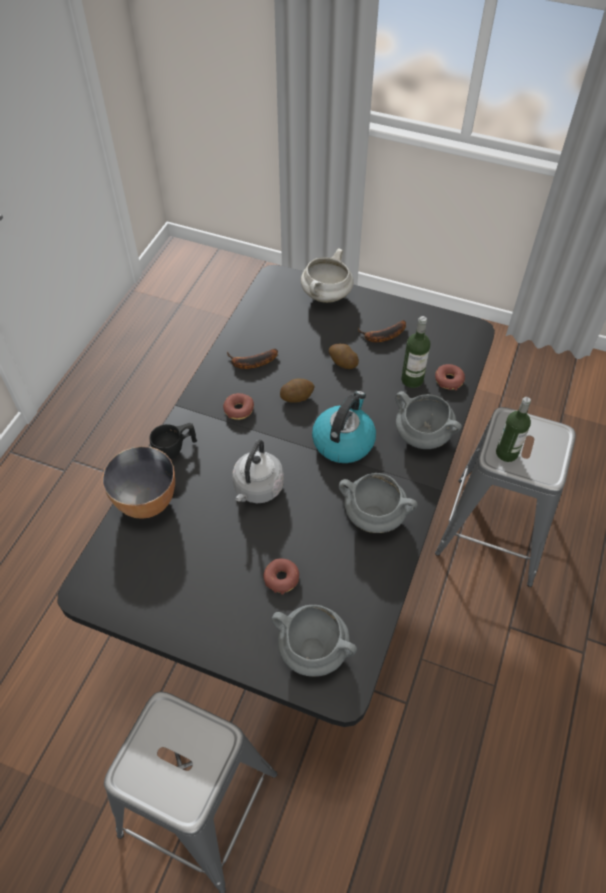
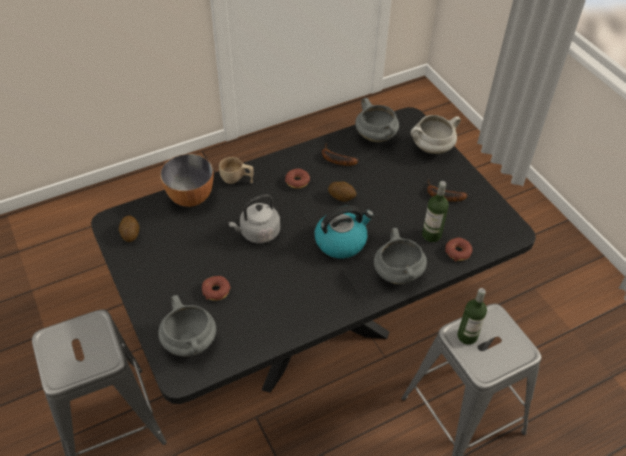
camera: 40 degrees right, 5 degrees down
black cup [149,423,197,459] -> beige cup [219,157,253,184]
potato [329,344,359,369] -> potato moved to [119,215,139,242]
grey cooking pot [339,473,418,533] -> grey cooking pot moved to [355,98,399,142]

